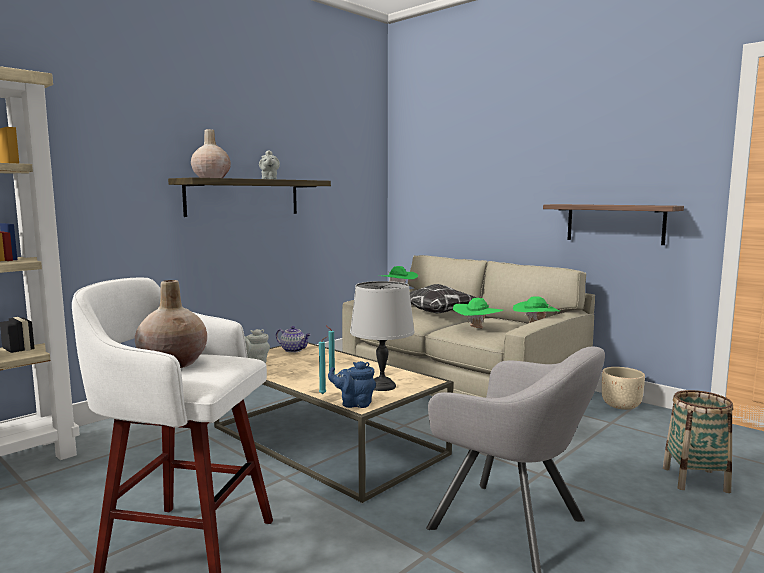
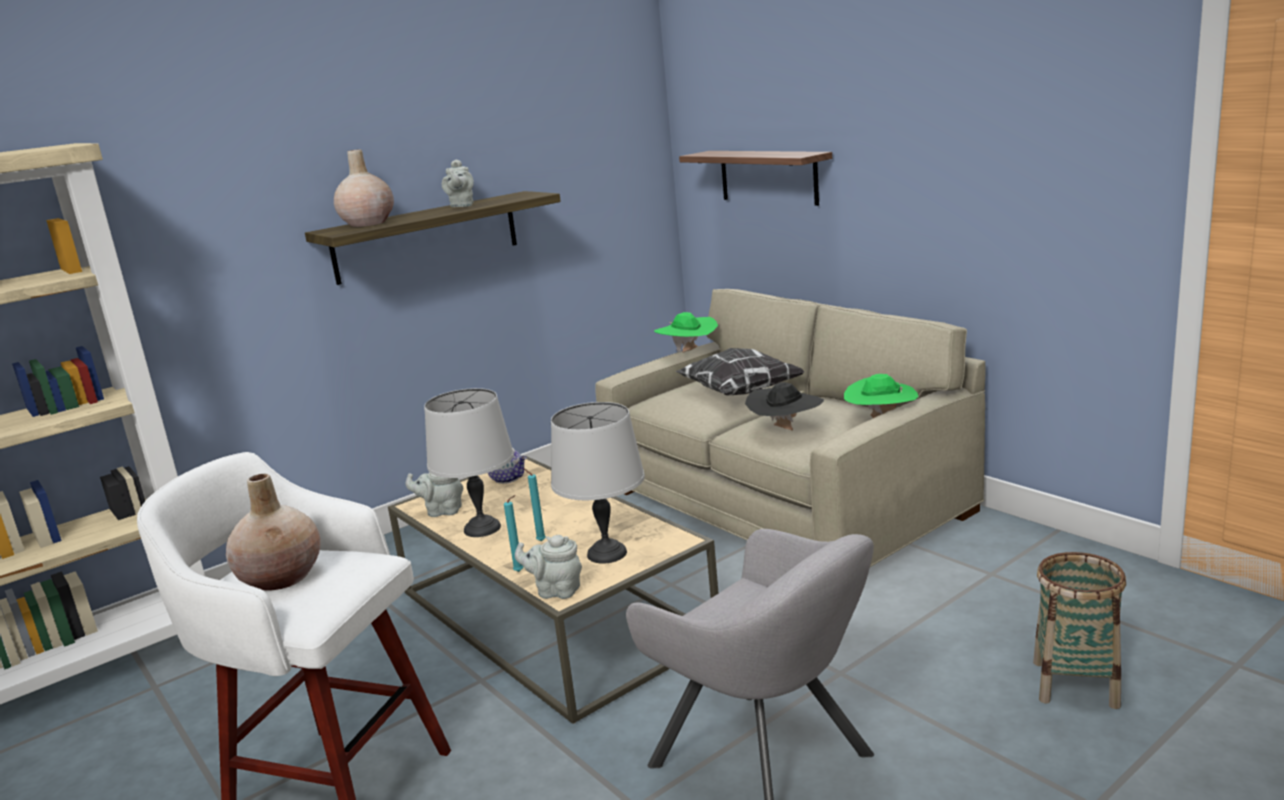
camera: 10 degrees right, 10 degrees up
blue teapot [328,361,376,408] -> grey teapot [515,535,582,599]
green hat [453,298,503,329] -> black hat [745,382,824,431]
shelf [543,204,684,245] -> shelf moved to [679,151,832,206]
beige planter [602,367,645,410] -> none
none -> grey table lamp [424,388,514,537]

